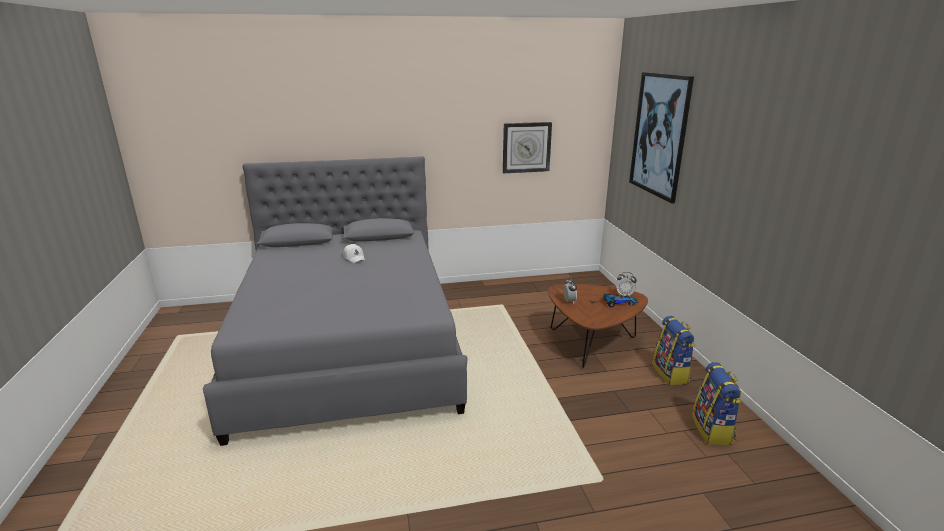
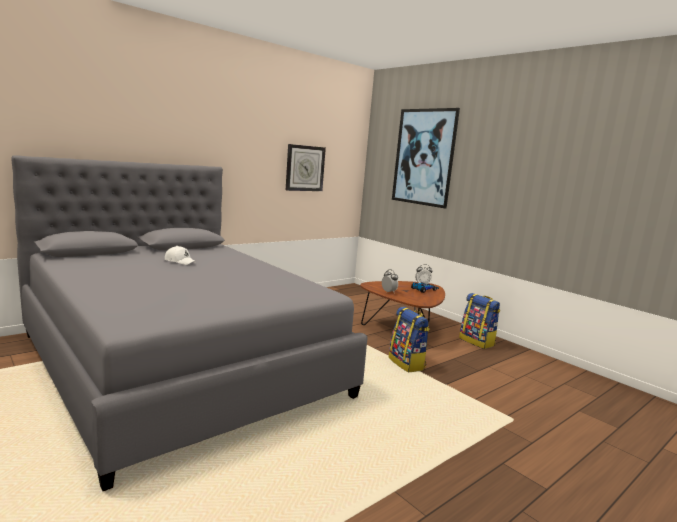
camera: 30 degrees left, 10 degrees down
backpack [692,362,742,445] -> backpack moved to [389,307,430,372]

